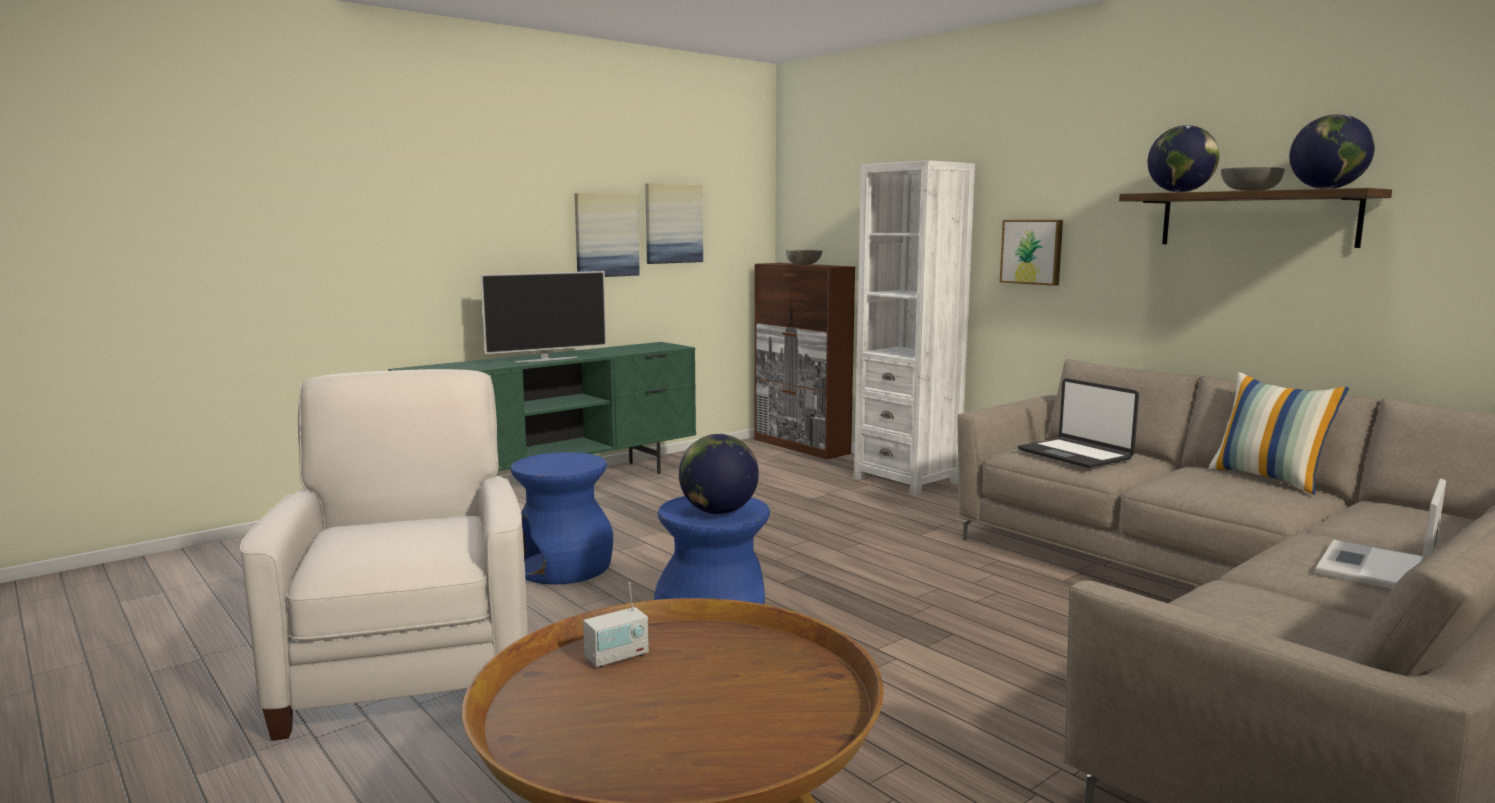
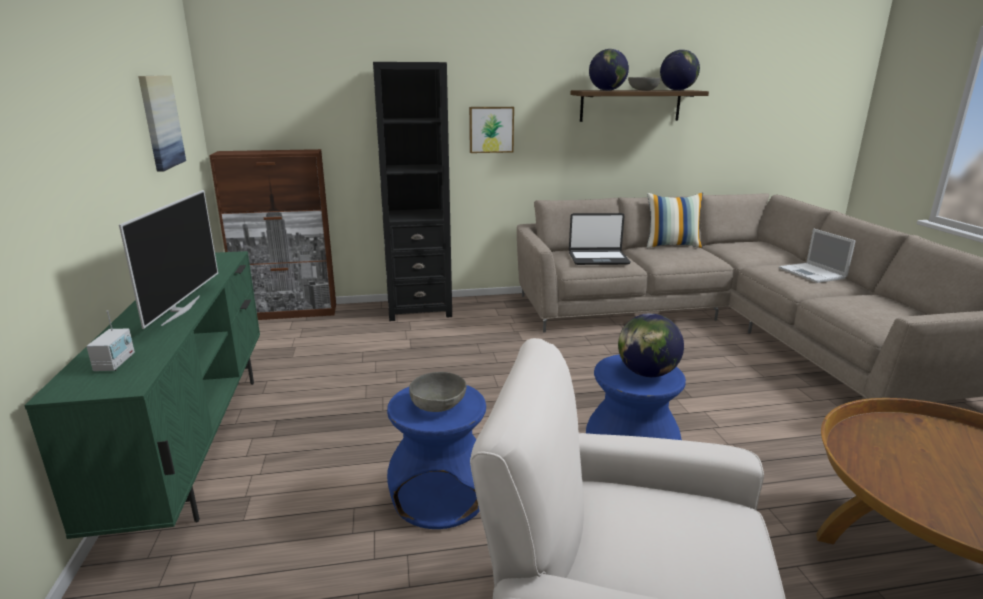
camera: 60 degrees left, 10 degrees up
picture [574,193,640,277] -> none
radio [583,582,649,668] -> radio moved to [86,311,135,371]
grey bowl [786,250,822,265] -> grey bowl moved to [409,372,466,412]
white bookcase [854,160,975,496] -> black bookcase [373,62,452,321]

